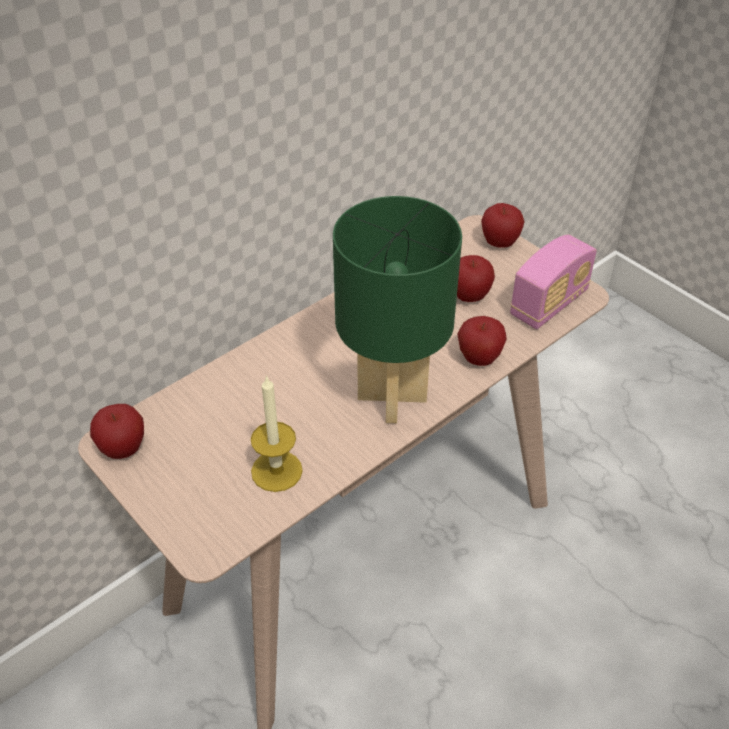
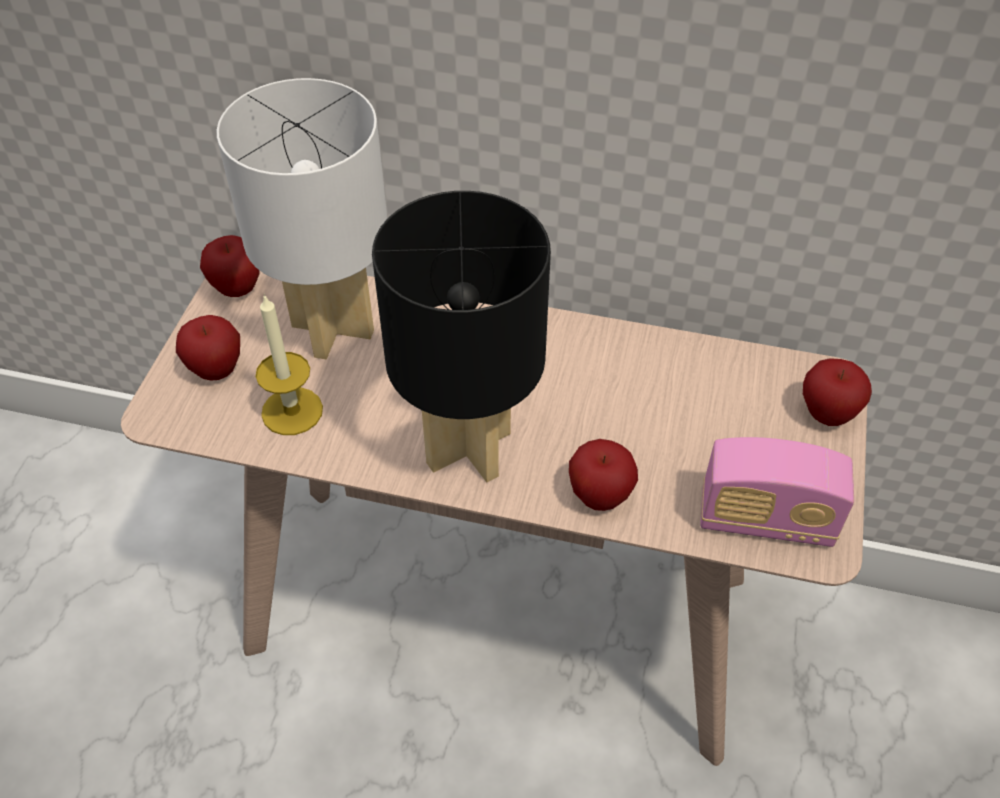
camera: 55 degrees right, 5 degrees up
green table lamp [333,196,462,423] -> black table lamp [372,191,551,482]
apple [457,255,495,302] -> apple moved to [176,315,240,381]
none -> white table lamp [217,78,387,359]

